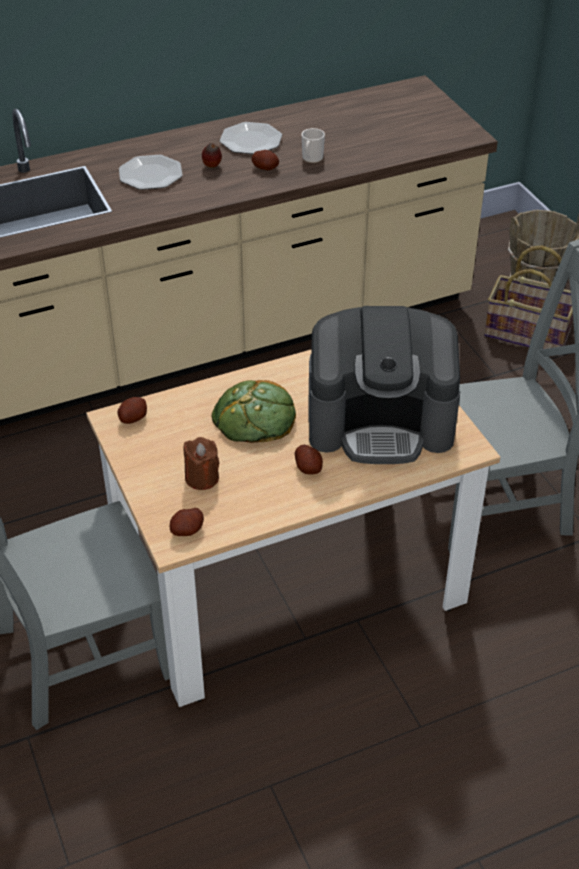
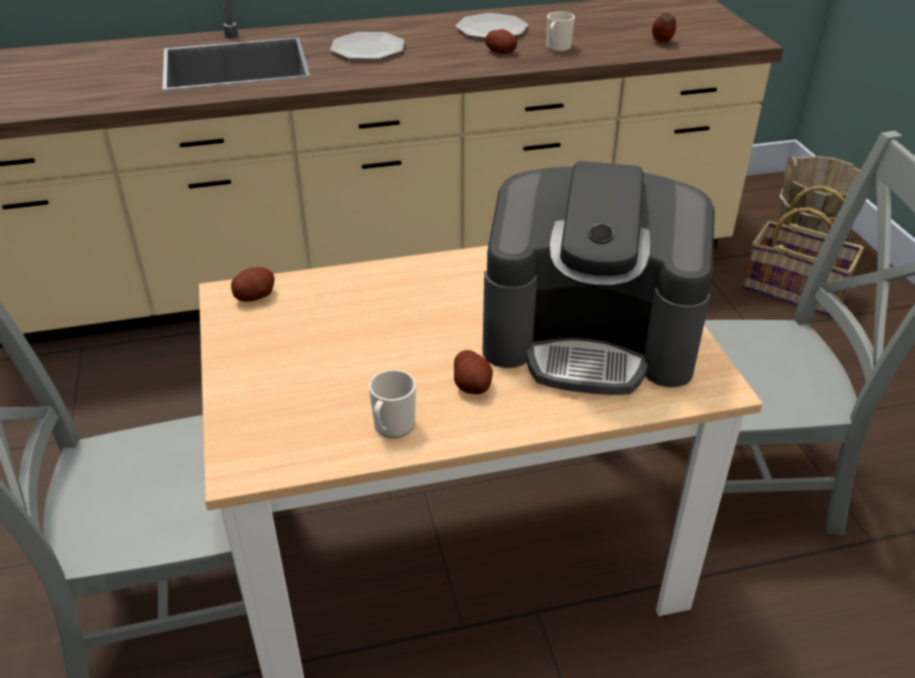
camera: 10 degrees right, 5 degrees down
potato [170,508,204,536] -> none
brown candle [183,437,219,490] -> none
apple [202,143,222,168] -> apple moved to [652,12,676,43]
bread [212,380,296,443] -> none
none -> mug [369,369,416,438]

